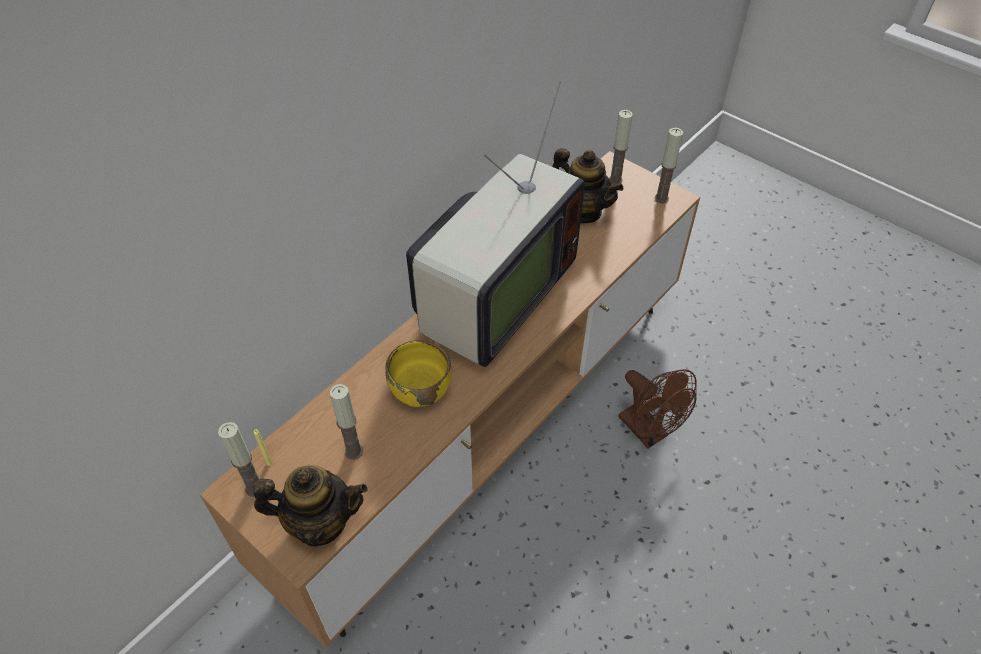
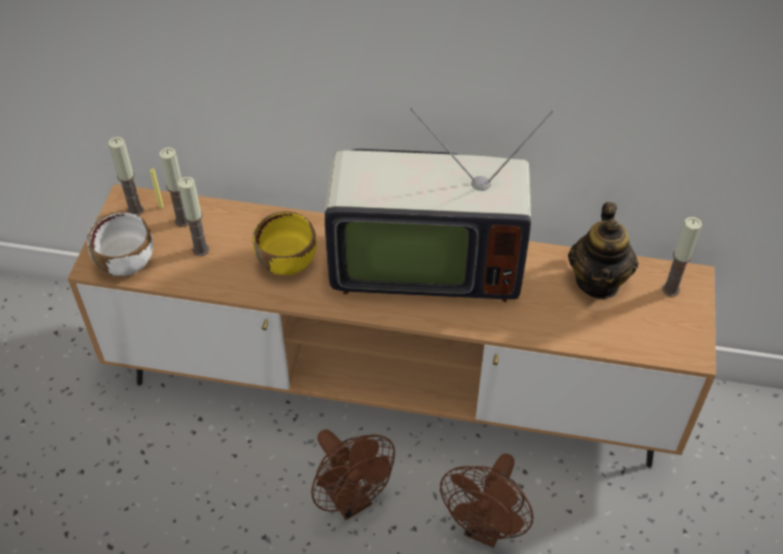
camera: 60 degrees right, 0 degrees up
teapot [253,465,368,546] -> white bowl [87,212,153,276]
candle [655,128,683,203] -> candle moved to [159,148,189,227]
none -> brown fan [311,430,395,520]

